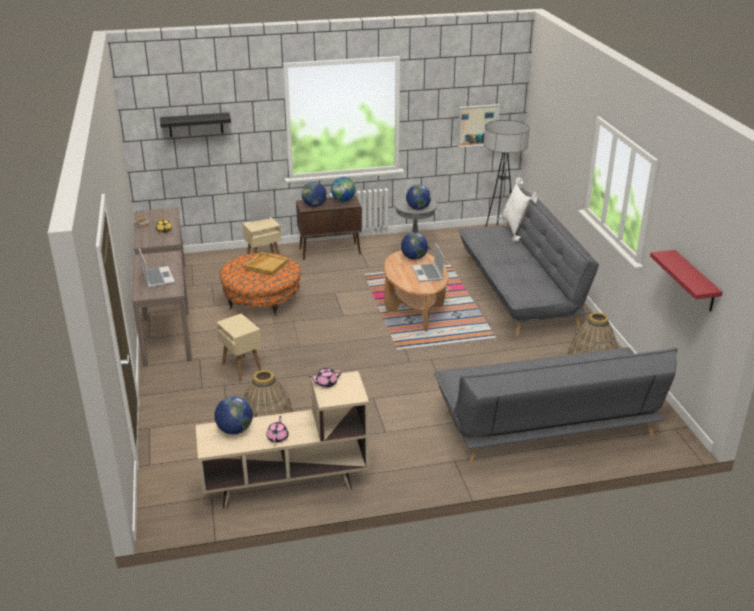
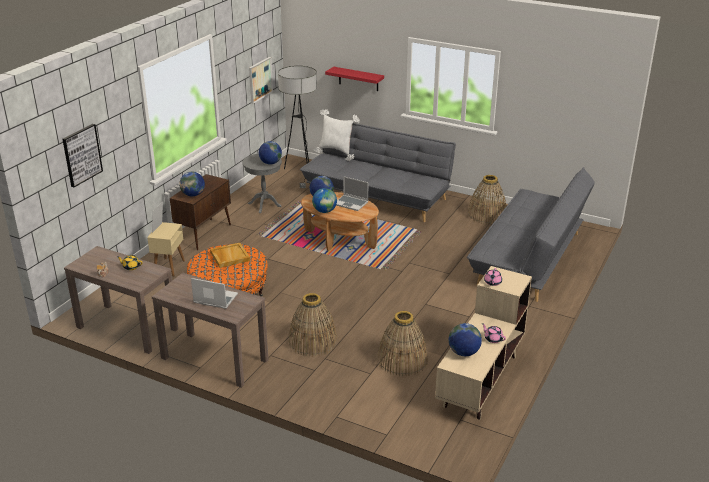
camera: 50 degrees left, 0 degrees up
black shelf [160,113,231,137] -> picture [62,124,103,187]
beige side table [216,313,261,381] -> basket [288,293,338,357]
globe [331,177,356,202] -> globe moved to [312,188,337,213]
red shelf [650,250,722,312] -> red shelf moved to [325,67,384,91]

